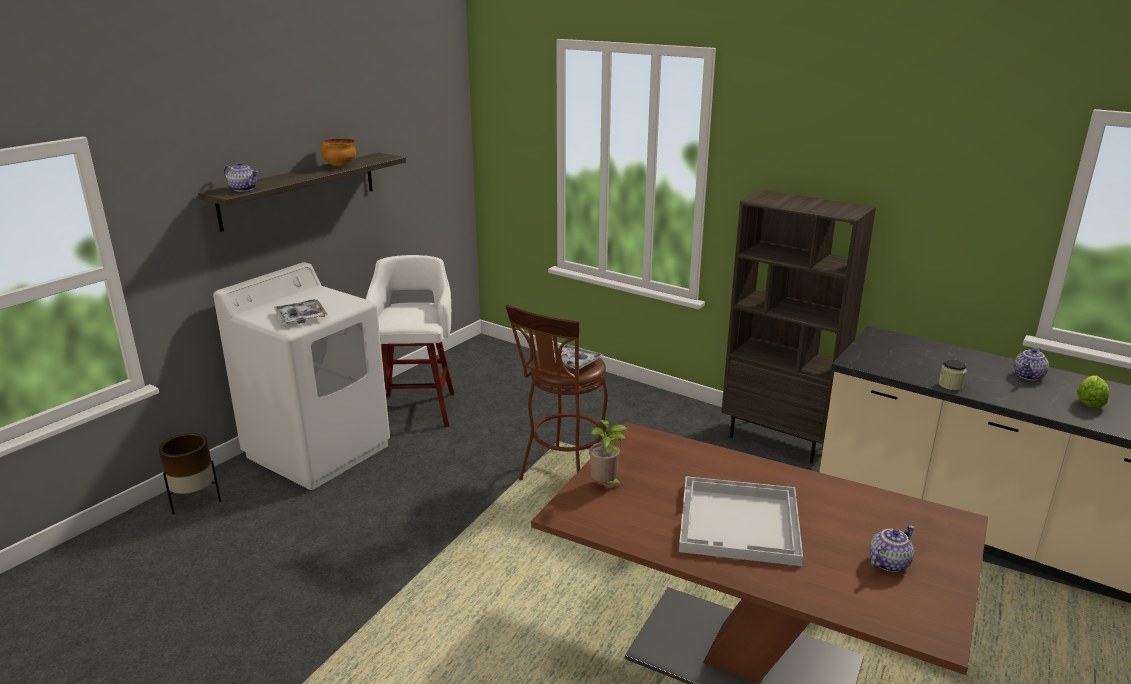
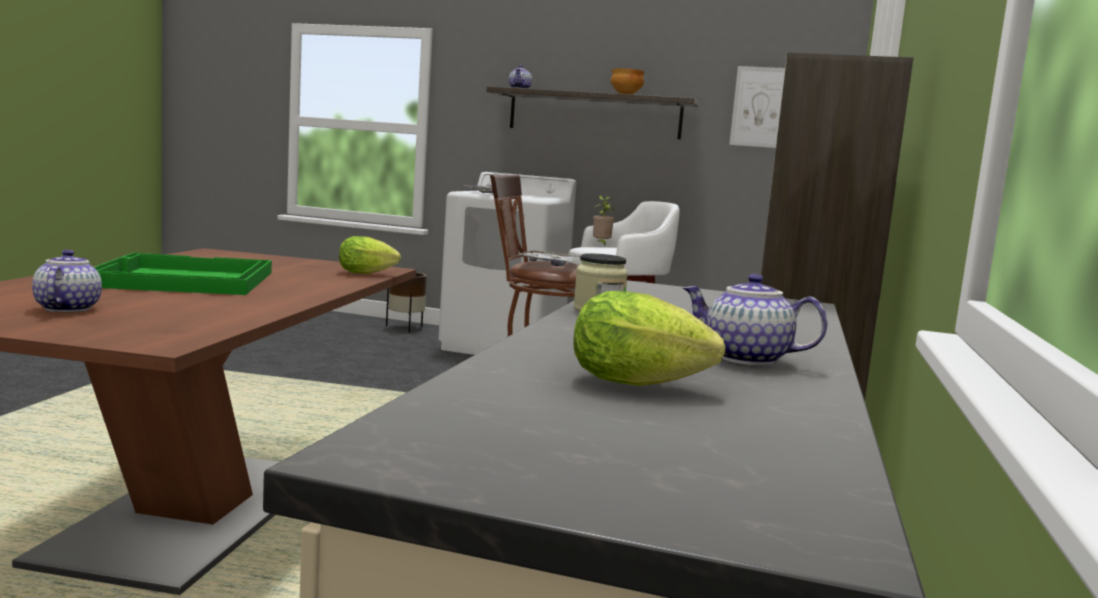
camera: 70 degrees right, 15 degrees down
potted plant [589,420,627,486] -> potted plant moved to [593,196,614,246]
white tray [679,476,803,566] -> green tray [94,253,272,295]
teapot [870,525,915,572] -> teapot turned 135 degrees counterclockwise [32,249,102,312]
none -> lettuce [339,236,401,274]
none -> picture [729,66,785,148]

